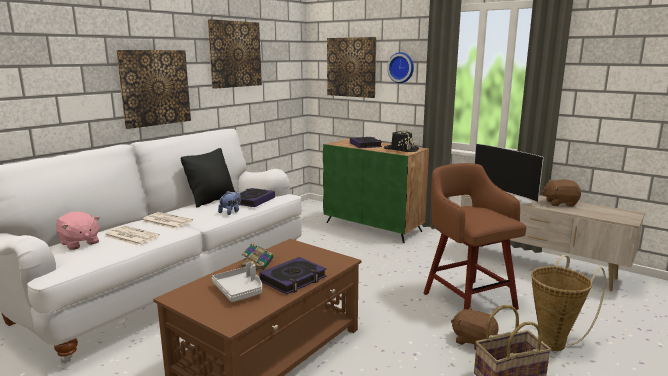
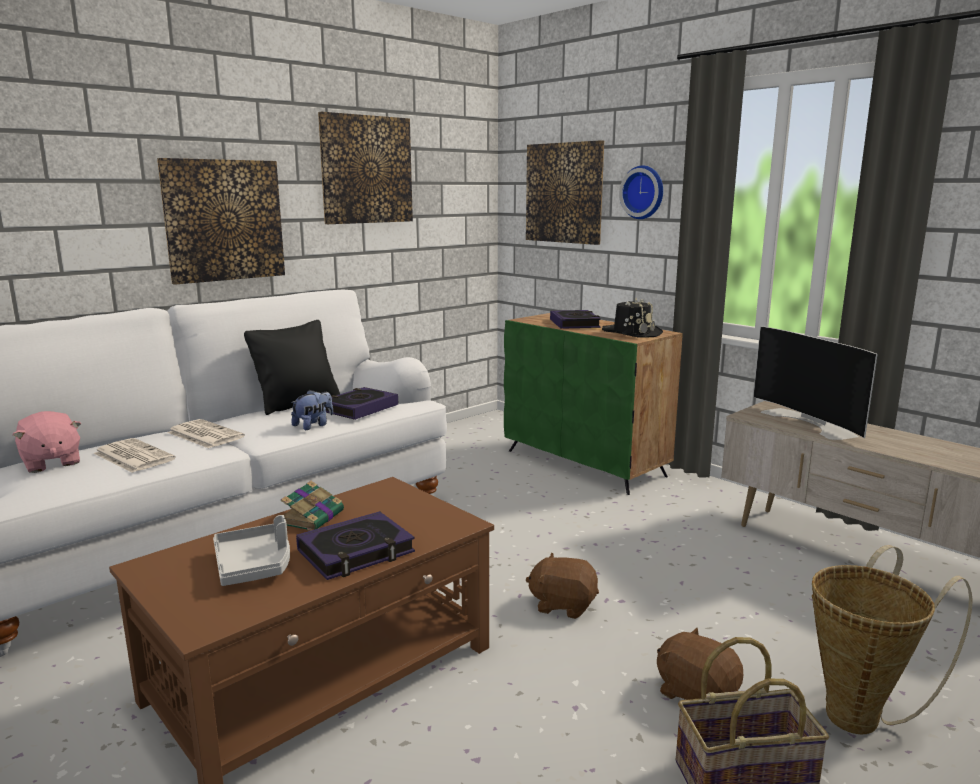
camera: 10 degrees right, 0 degrees up
brown stool [424,163,526,310] -> none
brown plush toy [541,180,581,207] -> brown plush toy moved to [526,552,599,619]

